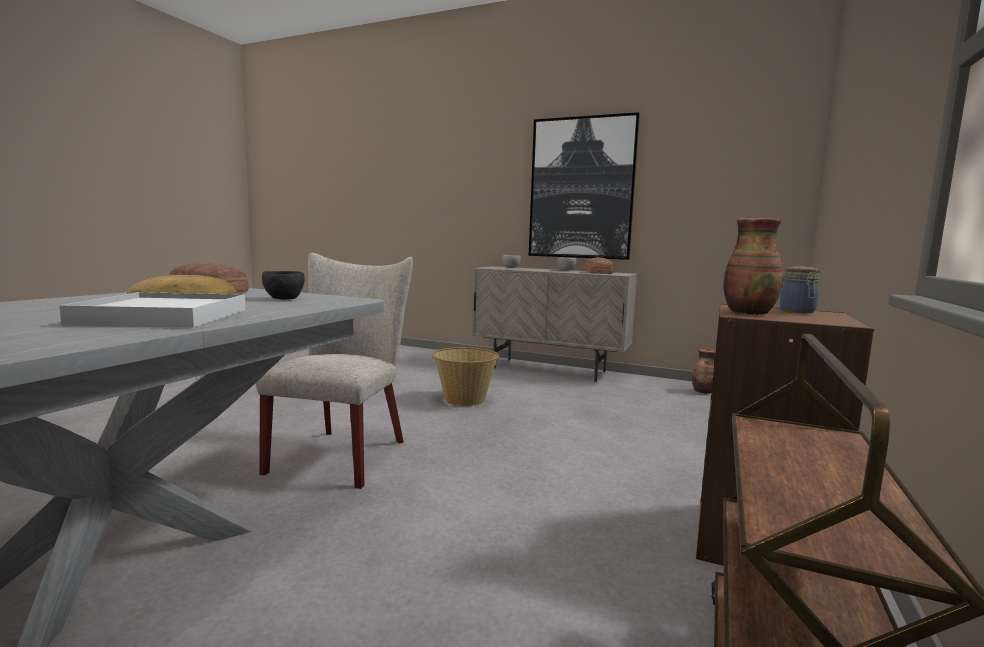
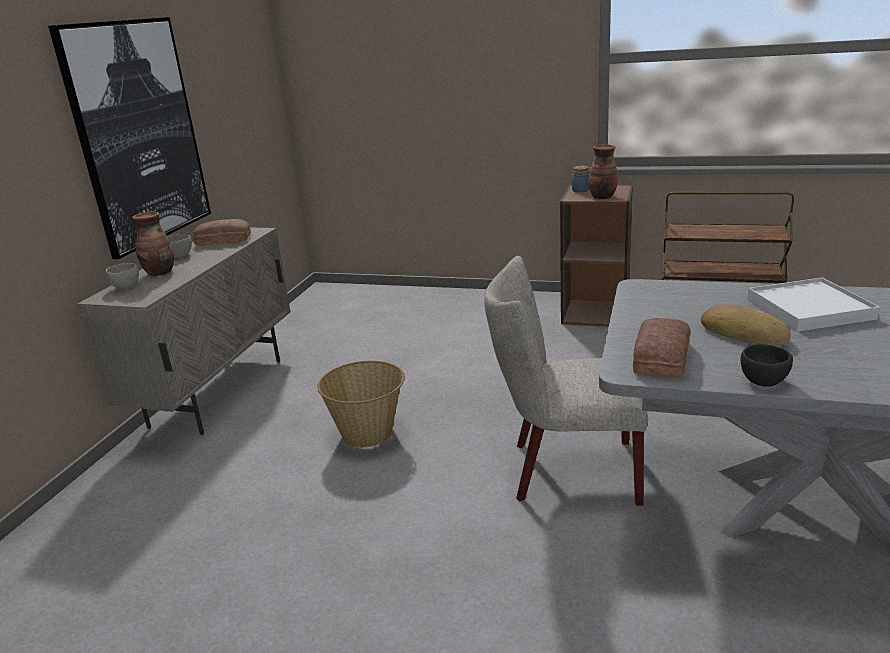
camera: 95 degrees left, 15 degrees up
black bowl [262,271,305,300] -> black bowl moved to [740,344,793,387]
vase [692,348,716,394] -> vase moved to [133,212,174,276]

